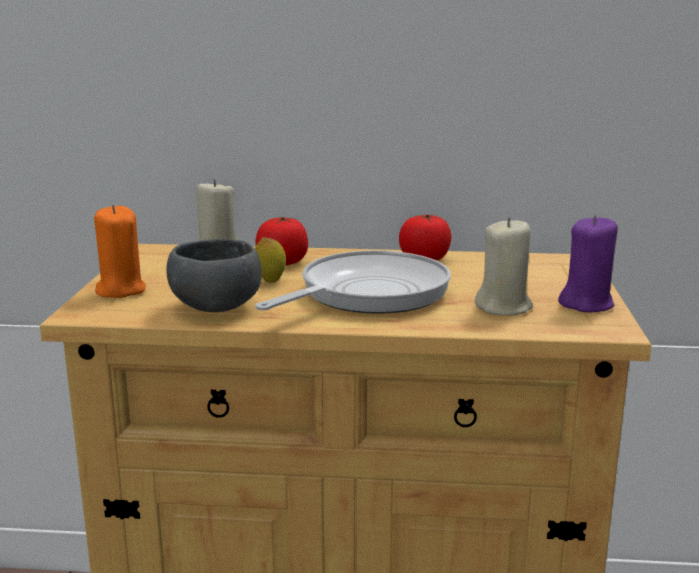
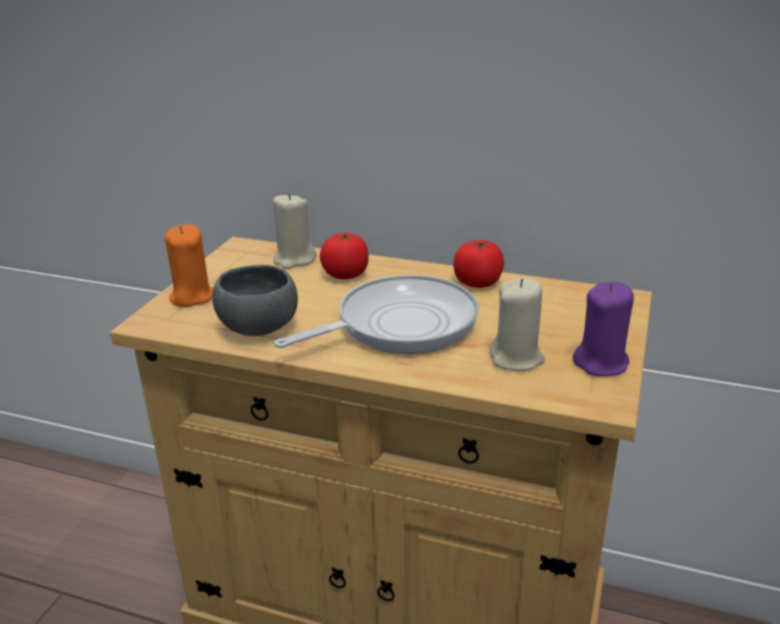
camera: 15 degrees right, 10 degrees up
lemon [255,237,286,283] -> none

